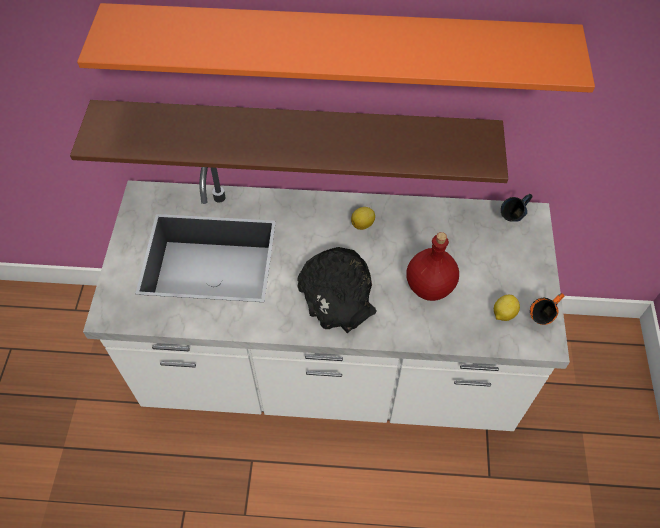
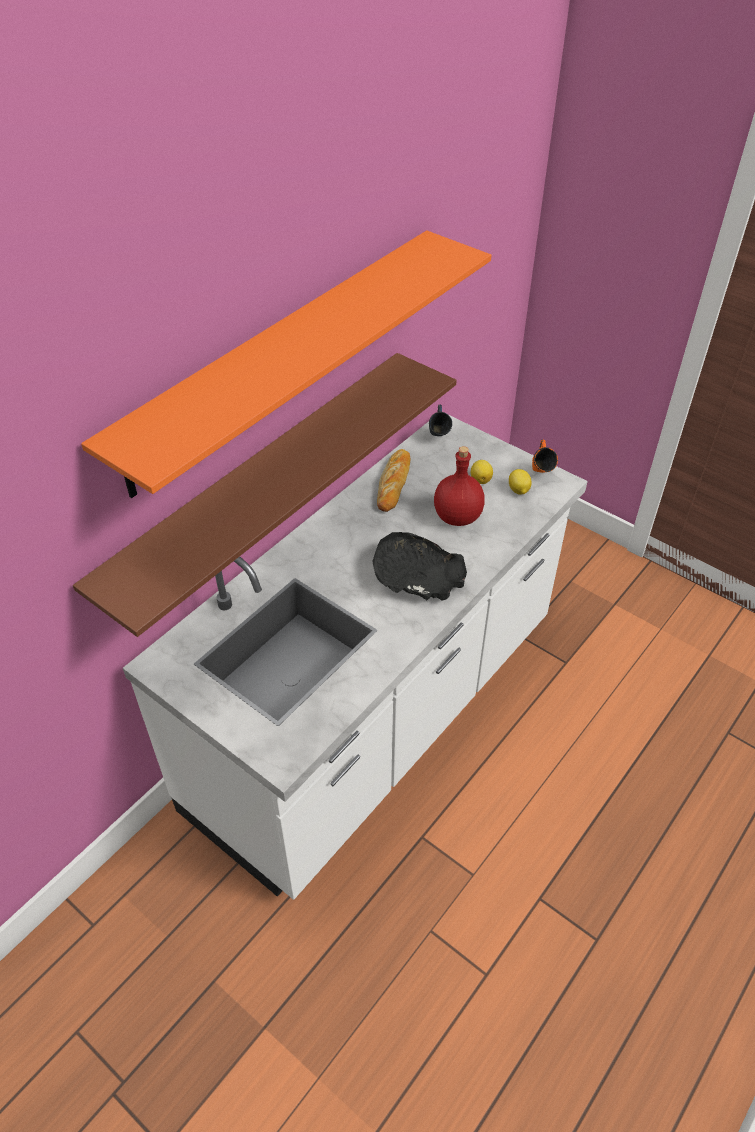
camera: 55 degrees left, 10 degrees down
lemon [351,207,375,230] -> lemon moved to [471,460,493,484]
none -> bread [377,449,411,512]

